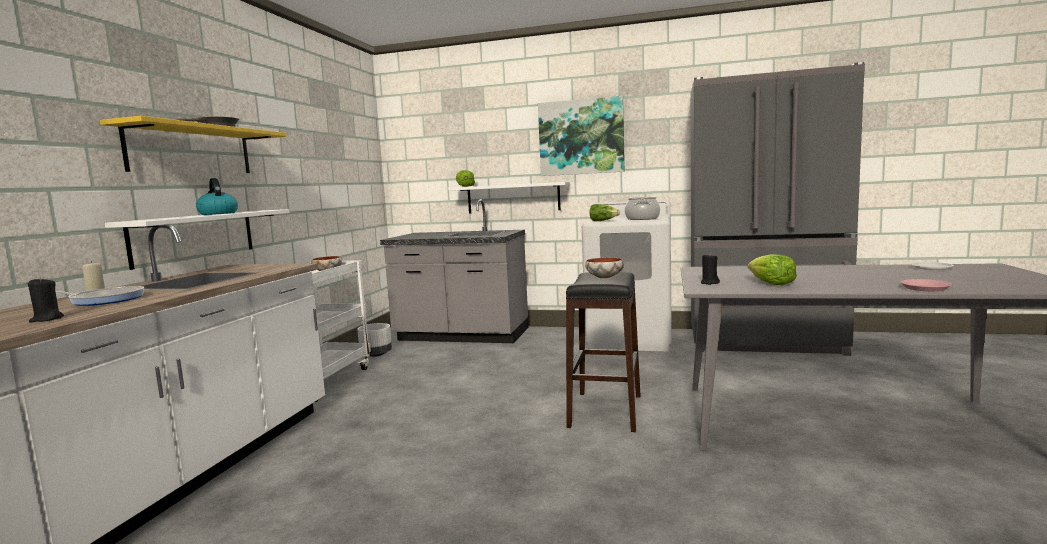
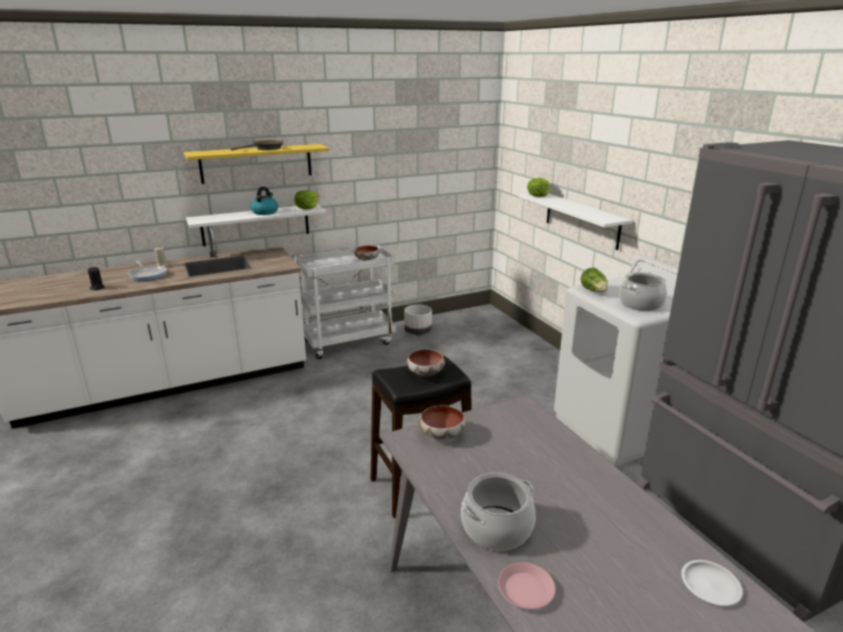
camera: 50 degrees right, 15 degrees up
grey counter [380,199,528,343] -> none
picture [538,96,625,176] -> none
black candle [701,255,720,285] -> bowl [419,405,466,439]
lettuce [748,254,797,285] -> lettuce moved to [294,190,319,209]
none -> cooking pot [461,472,536,551]

